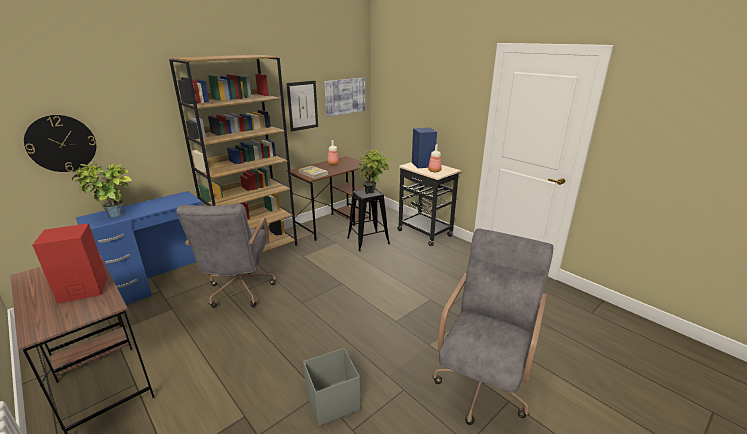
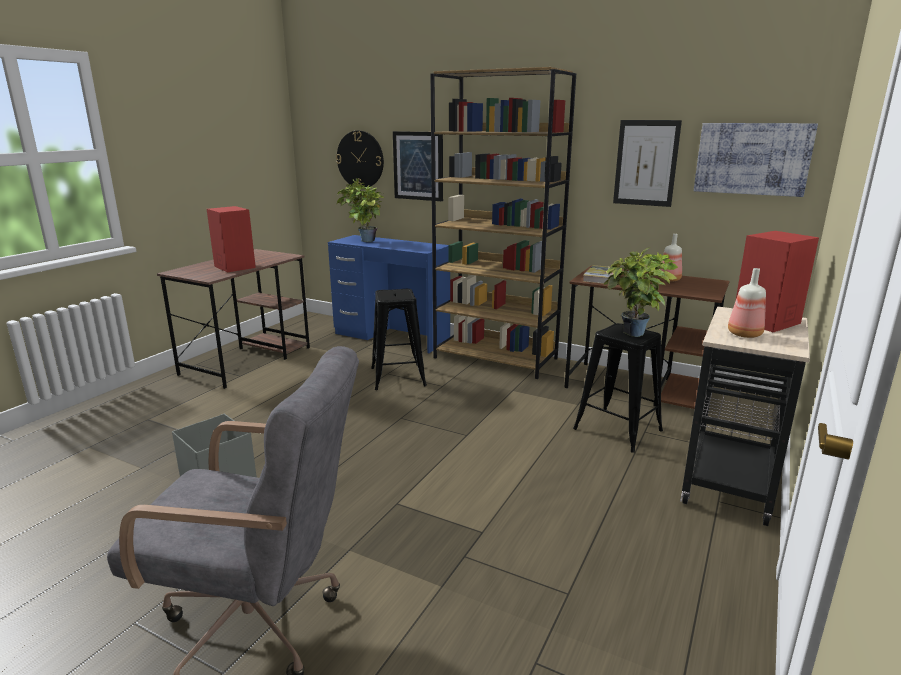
camera: 70 degrees right, 5 degrees down
grey office chair [176,204,277,308] -> black stool [371,289,427,390]
blue speaker [412,128,437,168] -> red speaker [736,231,819,332]
none -> picture [393,131,443,201]

